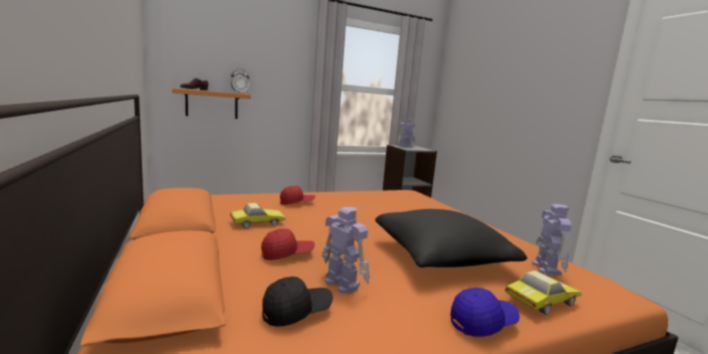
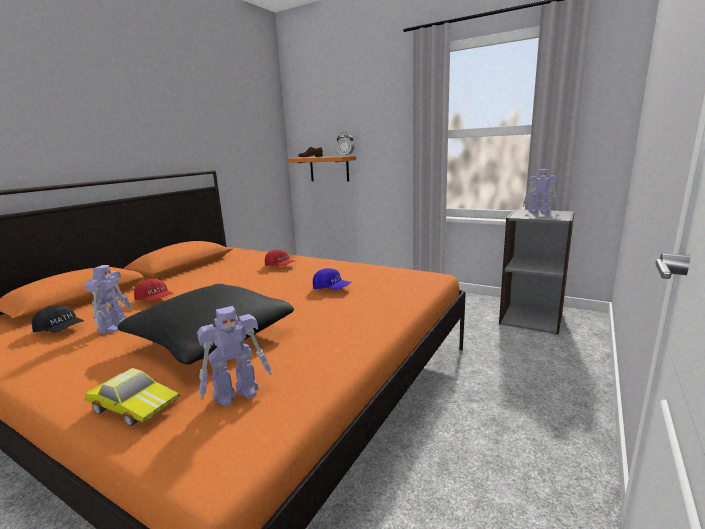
camera: 55 degrees right, 5 degrees up
toy car [230,203,286,228] -> none
blue cap [450,287,520,337] -> blue cap moved to [313,268,352,290]

